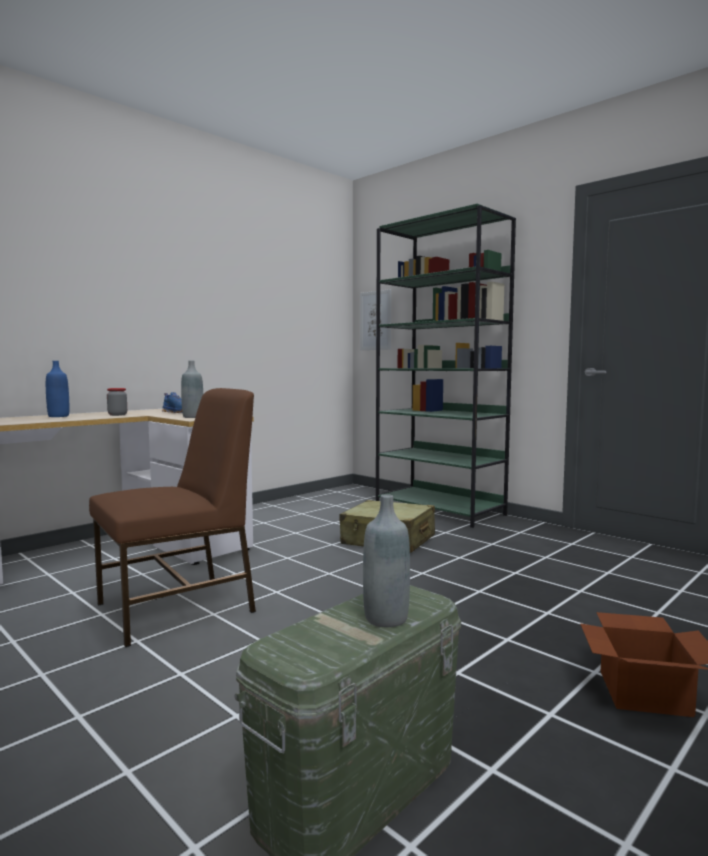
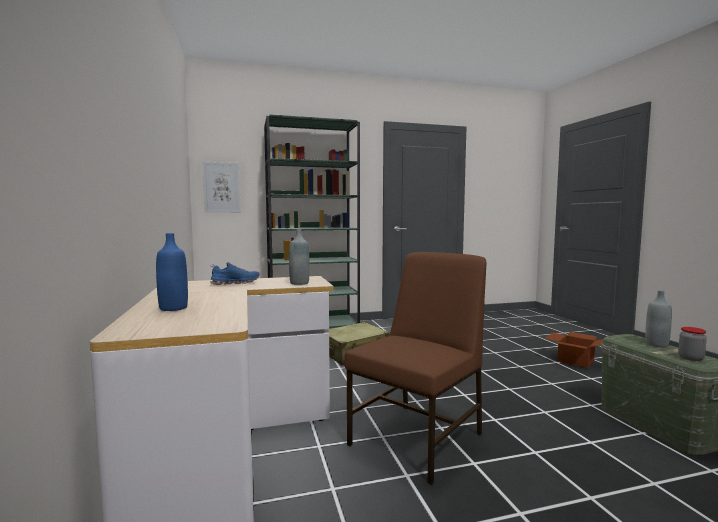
camera: 60 degrees left, 0 degrees up
brown chair [89,388,256,647] -> brown chair turned 45 degrees clockwise [344,252,486,485]
jar [107,388,127,416] -> jar moved to [678,327,707,361]

